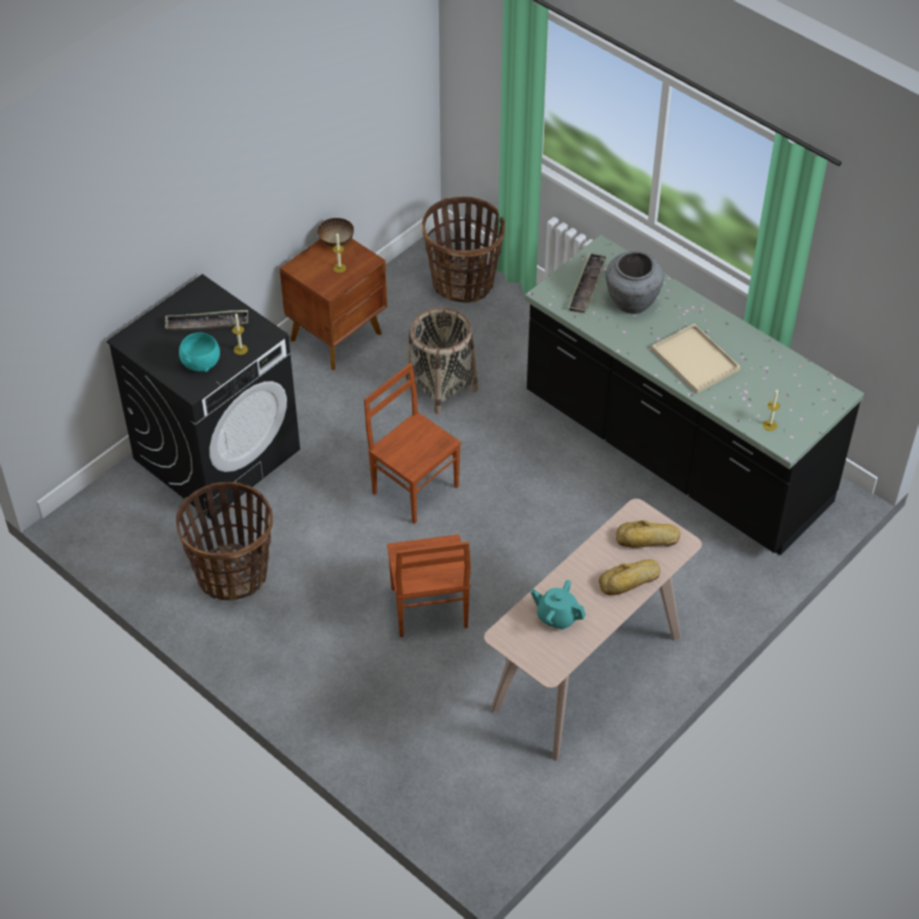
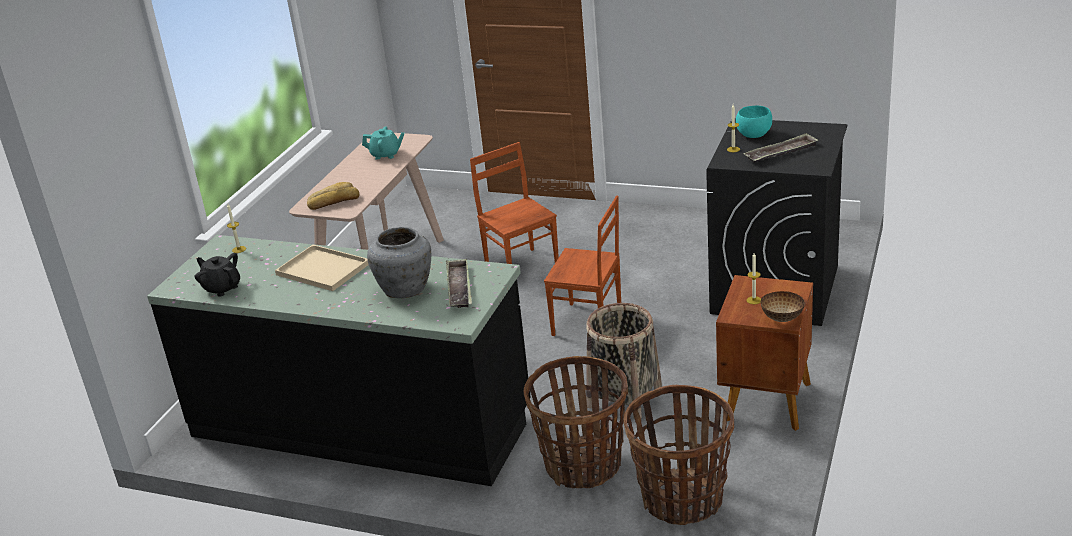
camera: 160 degrees right, 20 degrees down
basket [176,482,273,600] -> basket moved to [524,356,628,488]
bread [599,559,660,595] -> none
none -> black teapot [194,253,240,297]

